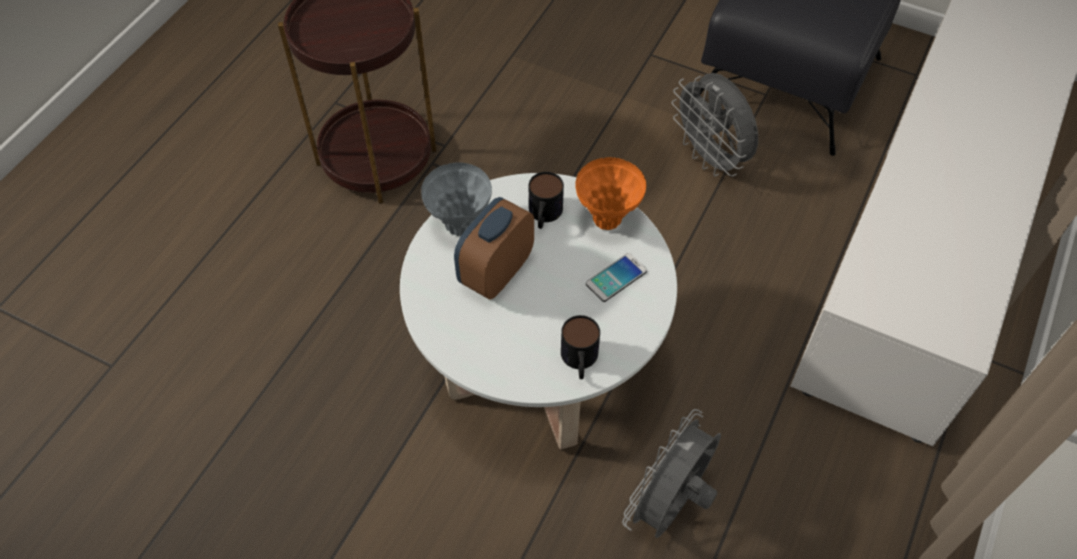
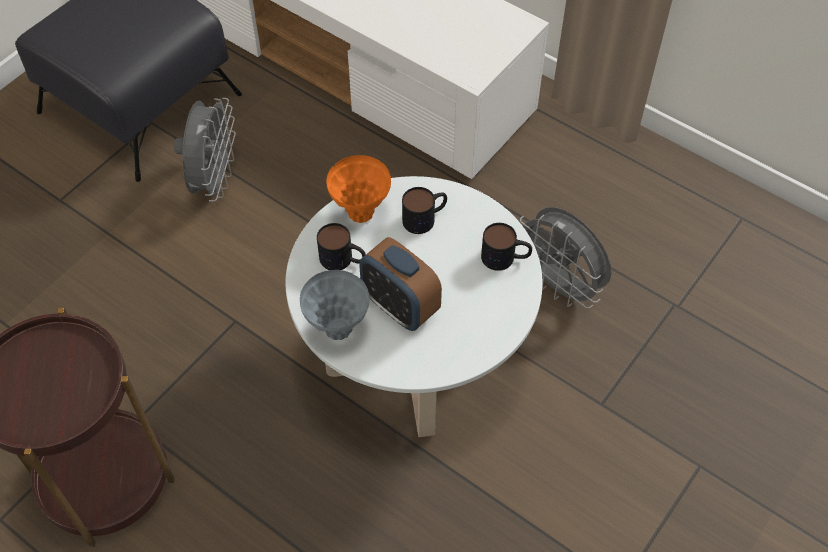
camera: 80 degrees left, 0 degrees up
phone [586,253,647,302] -> mug [402,187,447,234]
grey fan [672,73,758,177] -> grey fan turned 60 degrees counterclockwise [174,98,236,202]

